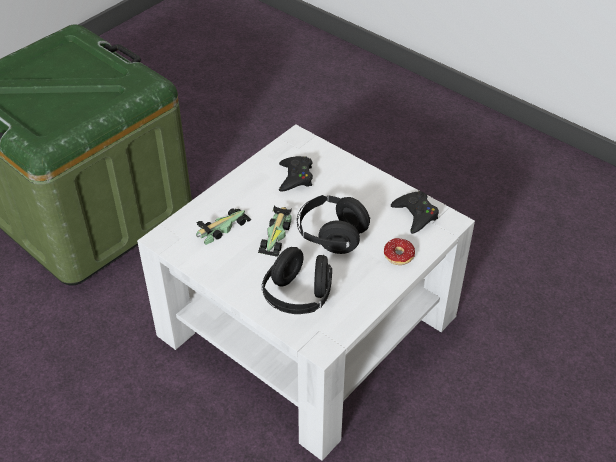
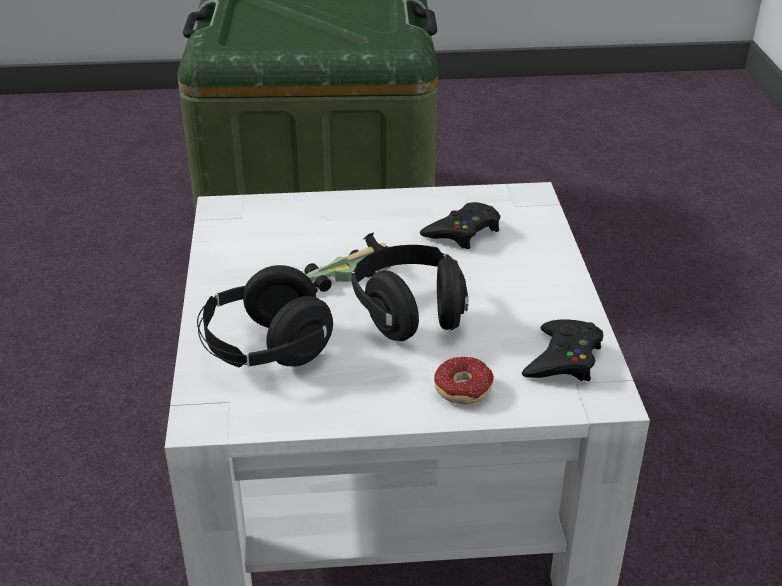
camera: 45 degrees right, 10 degrees down
toy car [196,208,252,245] -> none

